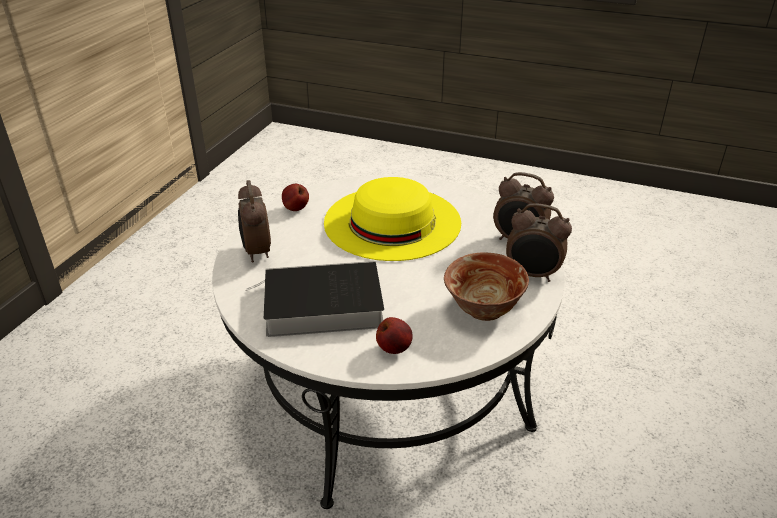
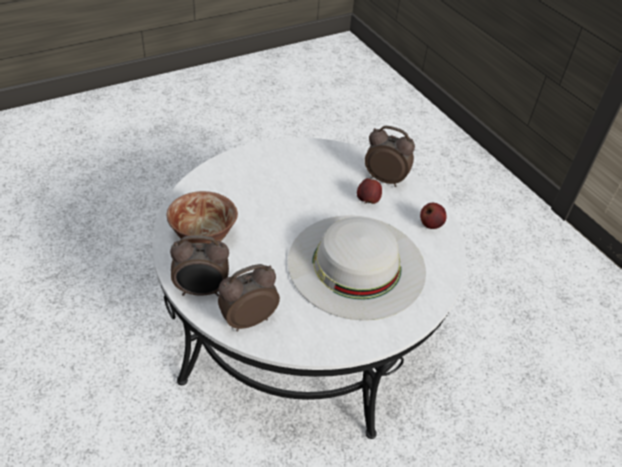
camera: 125 degrees right, 10 degrees up
book [246,261,384,337] -> none
yellow hat [324,177,461,261] -> white hat [288,215,426,320]
apple [376,317,413,354] -> apple moved to [357,178,382,204]
alarm clock [506,203,572,282] -> alarm clock turned 150 degrees counterclockwise [170,235,229,296]

